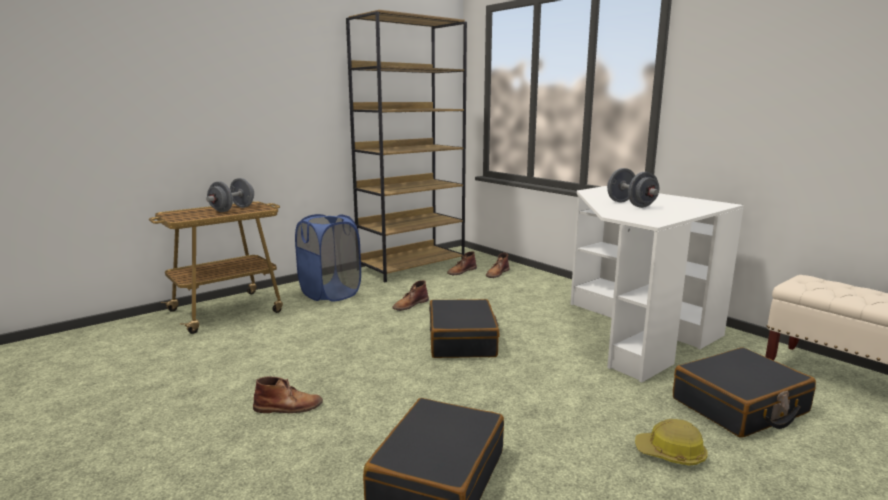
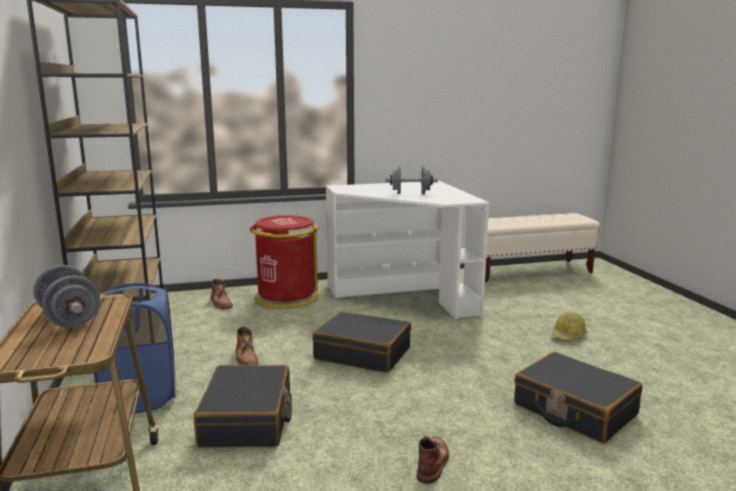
camera: 65 degrees left, 0 degrees up
brown boot [447,251,477,275] -> none
black suitcase [673,347,816,438] -> black suitcase moved to [194,365,292,447]
none -> red trash can [250,215,319,308]

